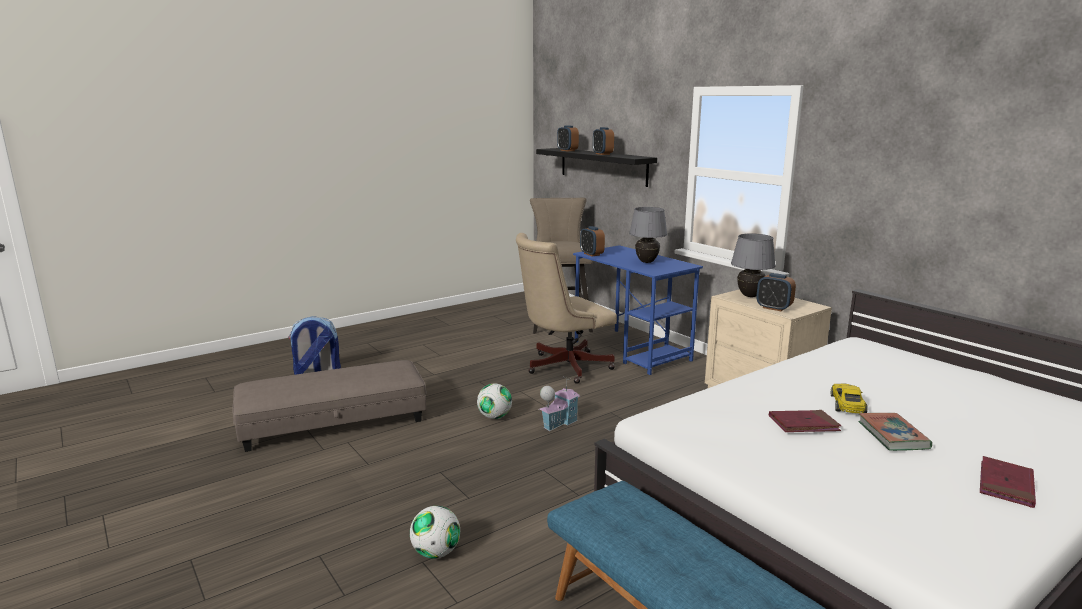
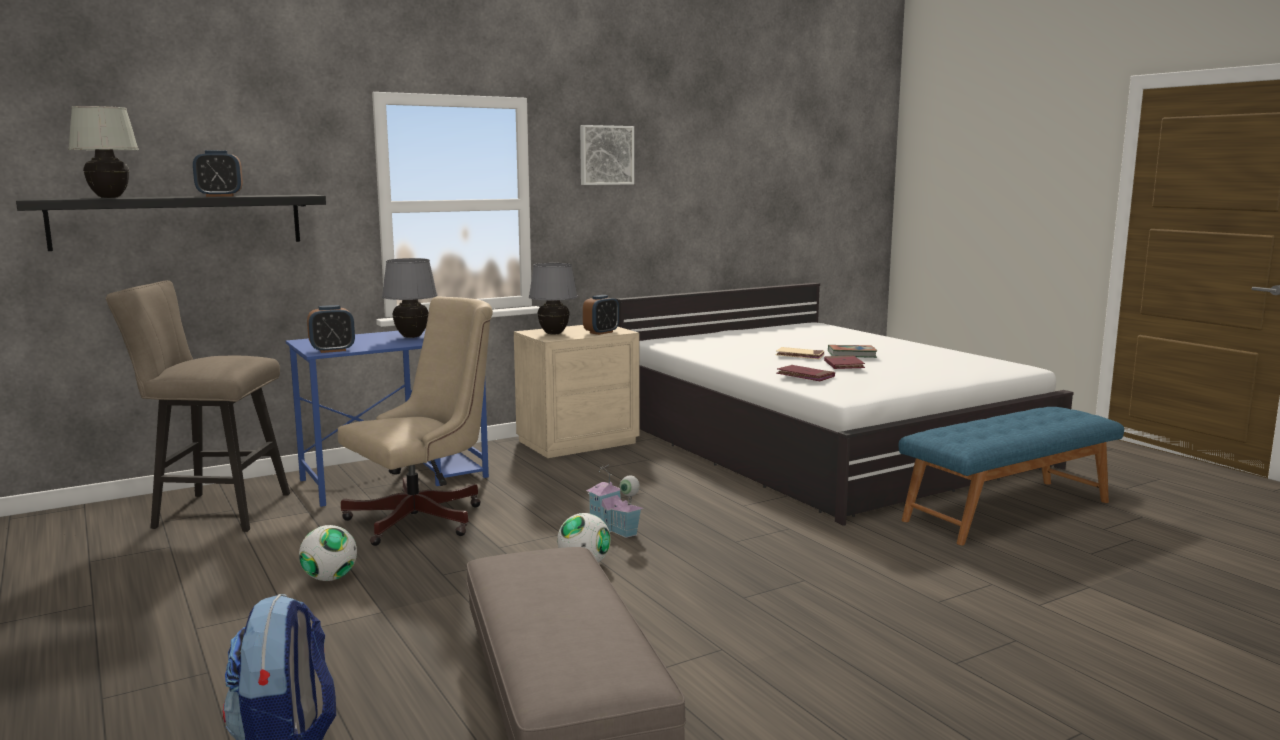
camera: 85 degrees left, 5 degrees down
football [410,506,460,559] -> football moved to [299,525,357,581]
beige office chair [516,233,617,384] -> beige office chair turned 105 degrees counterclockwise [338,296,493,546]
alarm clock [557,125,579,151] -> white table lamp [68,106,139,198]
yellow toy car [831,383,867,413] -> beige book [775,347,824,359]
red book [980,456,1036,508] -> red book moved to [777,365,835,381]
none -> picture [580,125,634,185]

